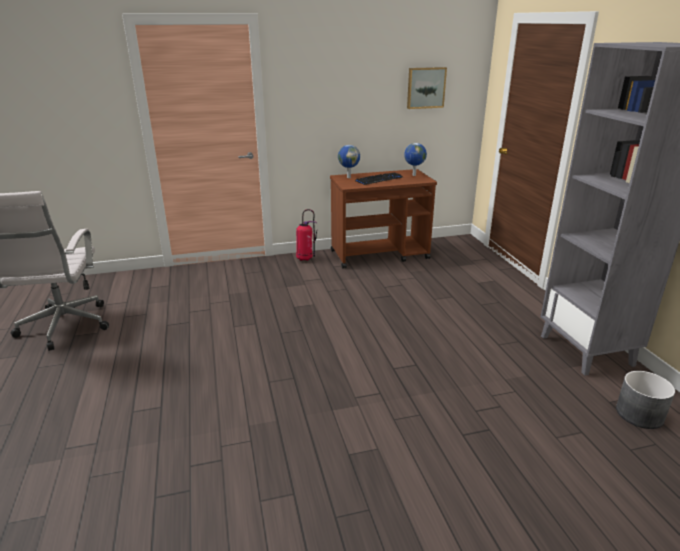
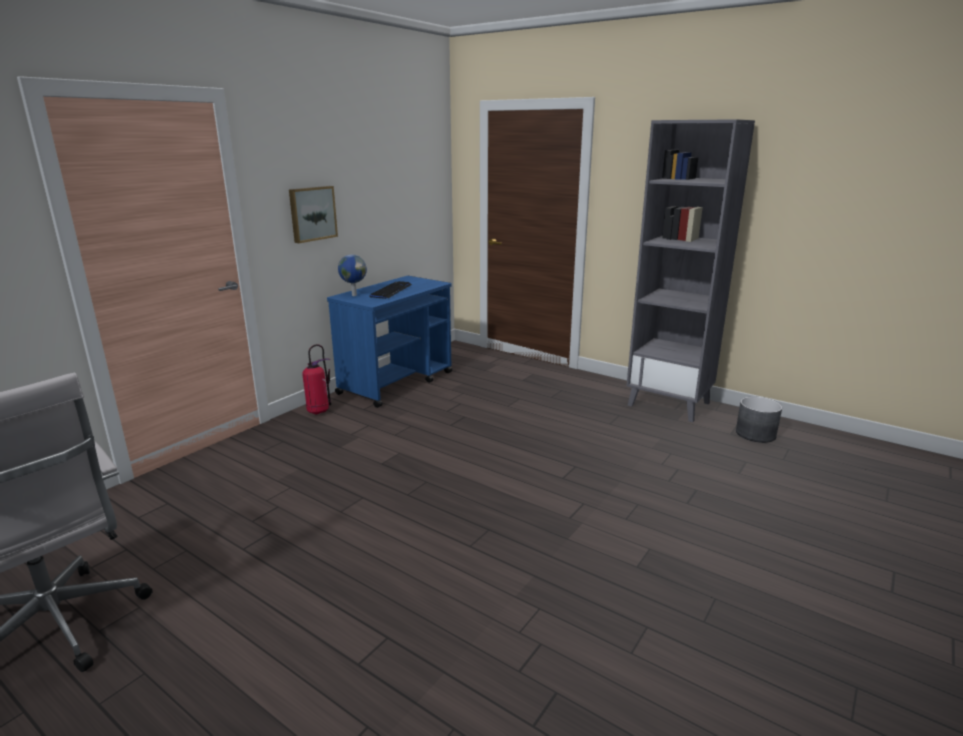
camera: 40 degrees left, 5 degrees down
brown cart [330,169,437,269] -> blue cart [327,276,452,408]
globe [404,143,427,176] -> none
picture [407,67,447,109] -> picture moved to [289,186,338,243]

